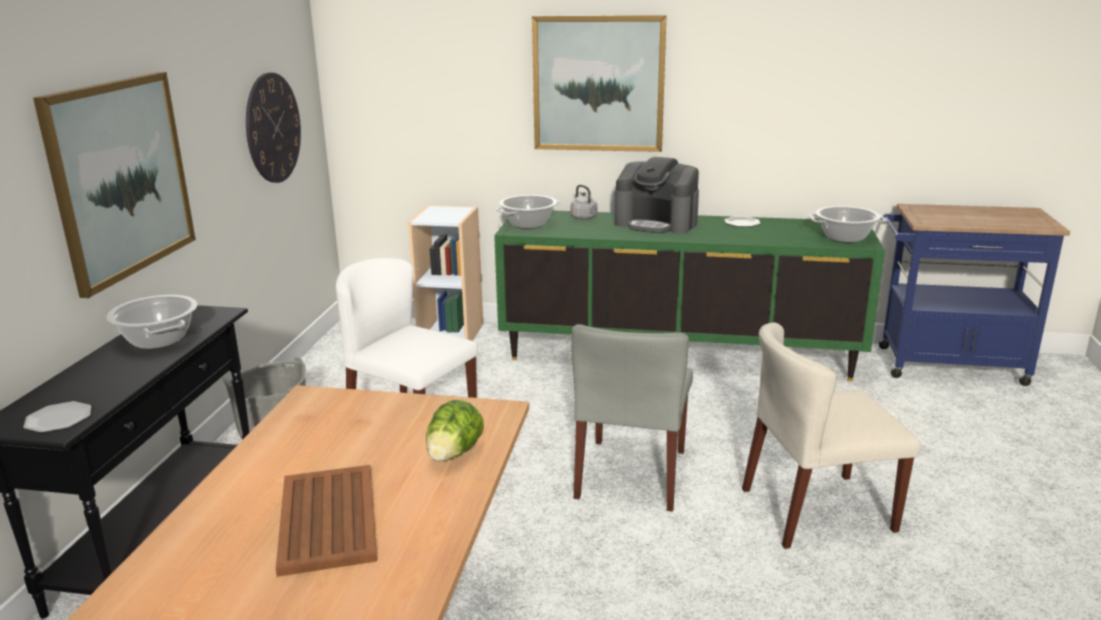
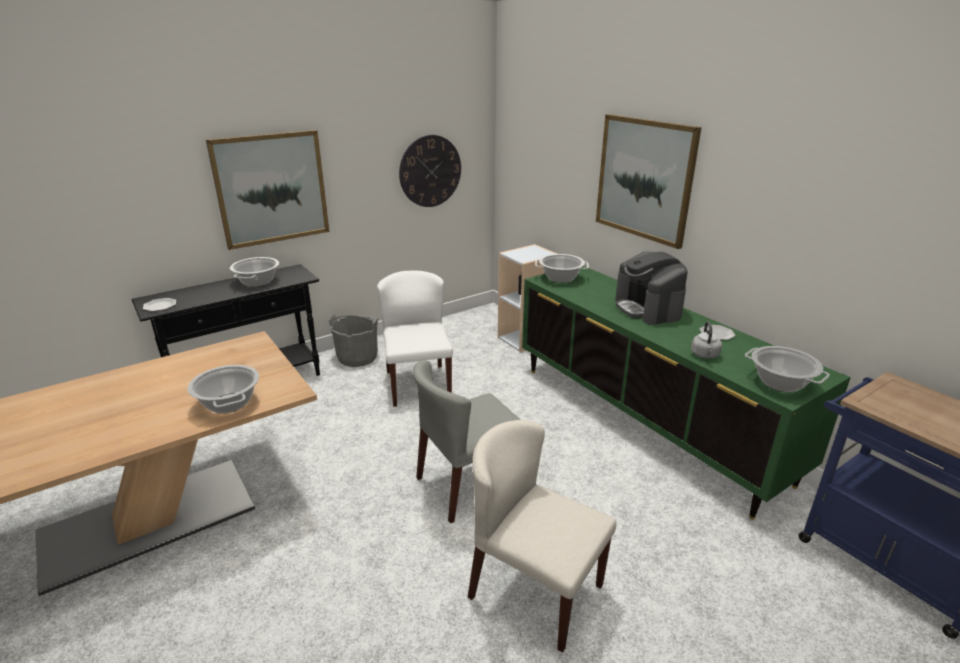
camera: 45 degrees right, 5 degrees up
brown tray [276,465,377,577] -> none
lettuce [426,400,484,461] -> cooking pot [187,365,259,414]
grey kettle [571,185,598,220] -> grey kettle moved to [691,321,722,359]

